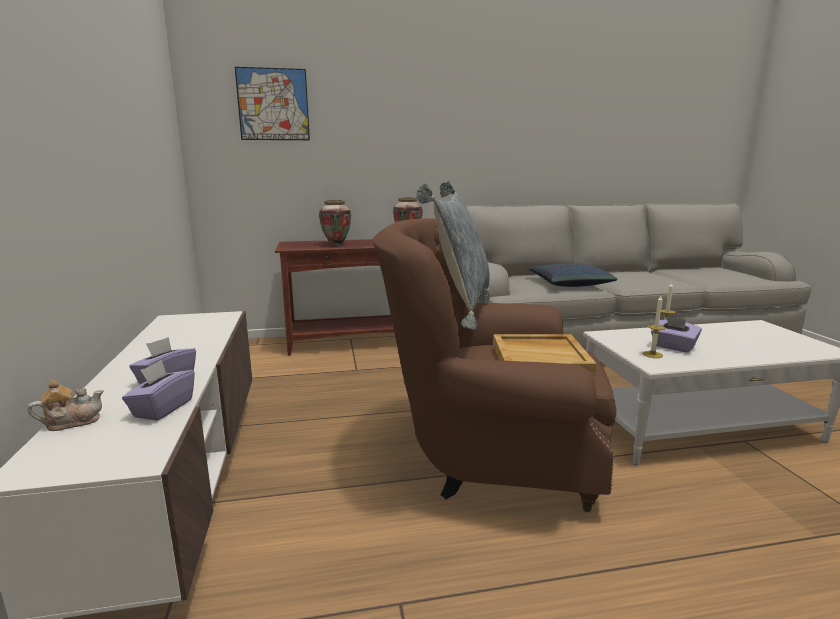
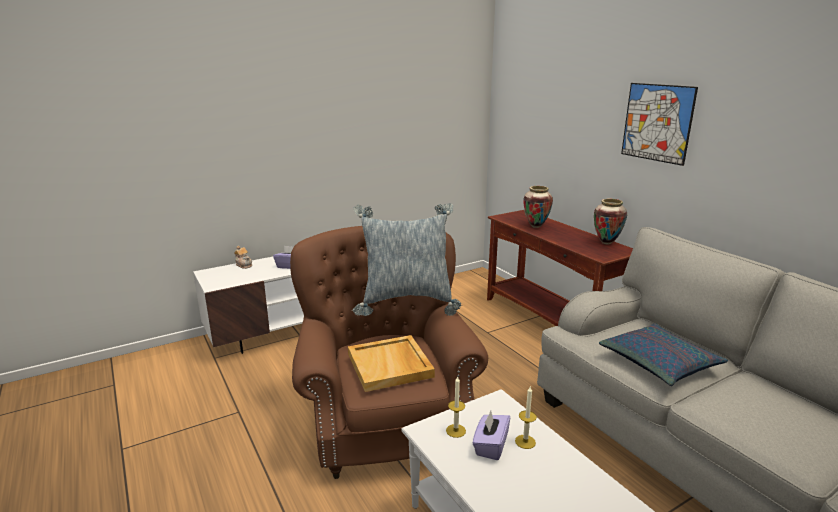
camera: 70 degrees right, 5 degrees up
purple tissue box [122,360,195,421] -> none
picture [235,67,310,140] -> picture moved to [621,83,698,166]

